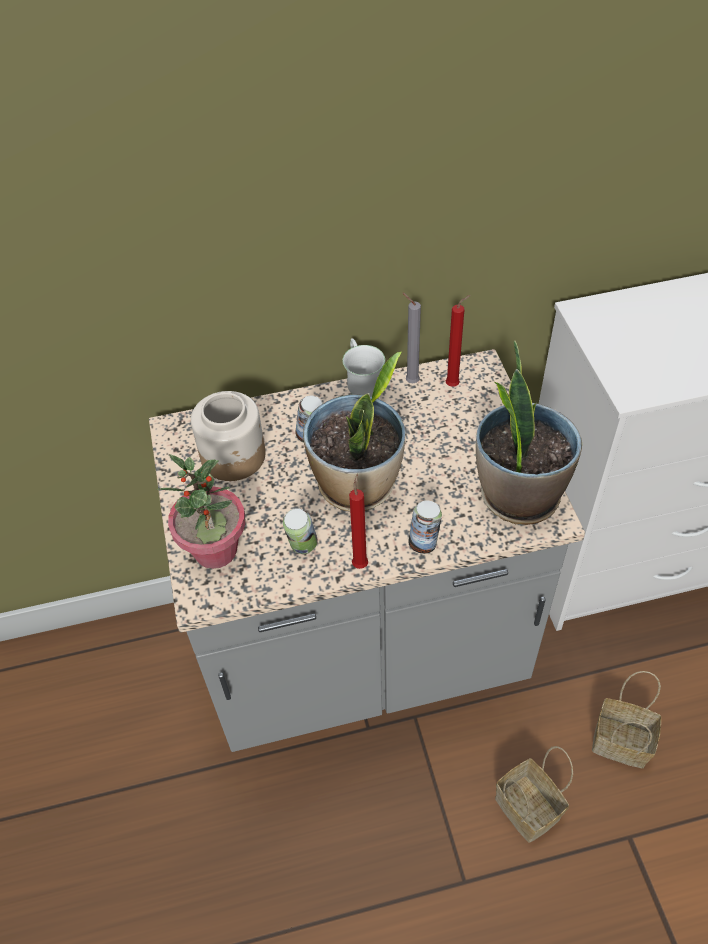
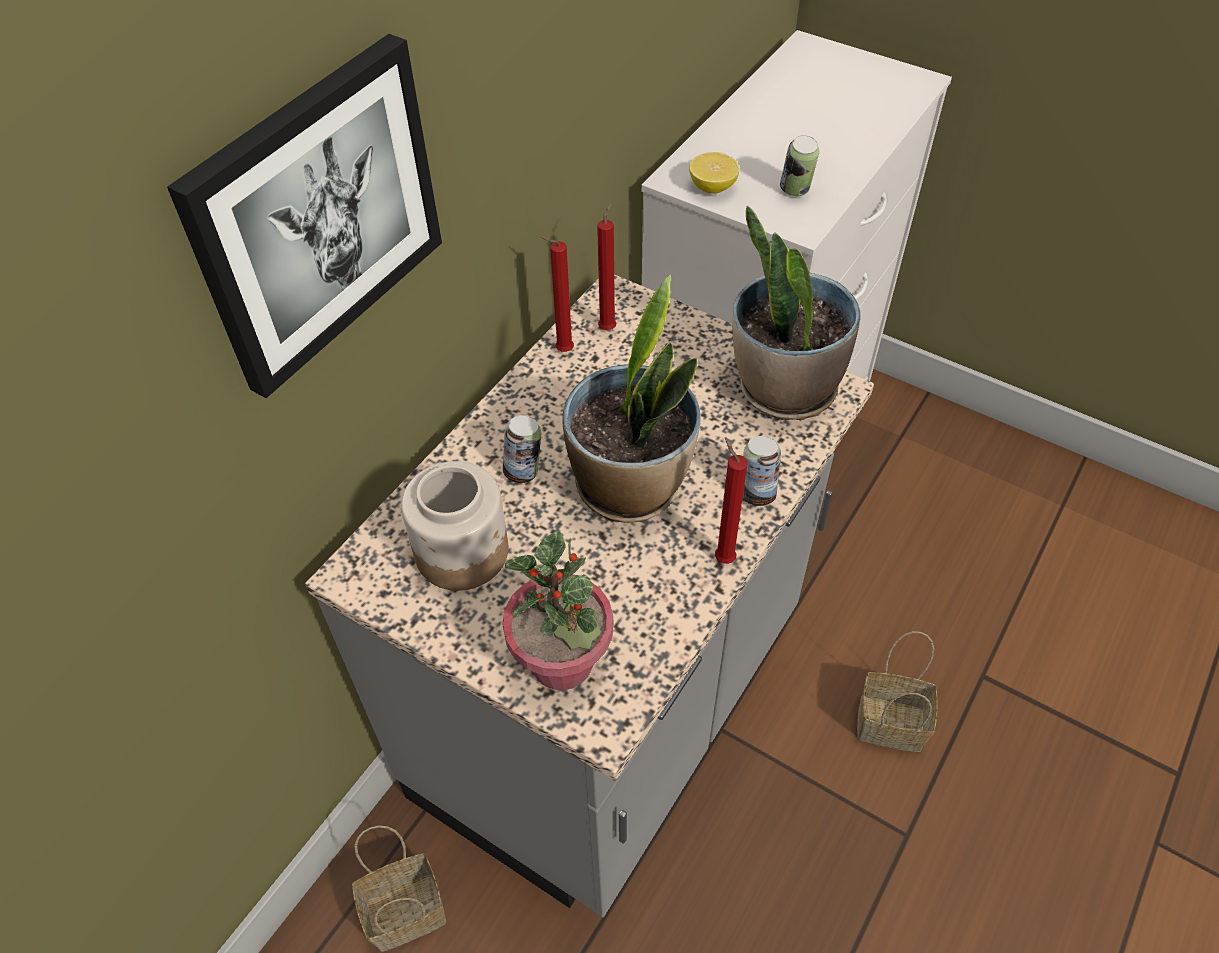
camera: 45 degrees left, 0 degrees up
can [283,508,318,554] -> can moved to [780,135,819,196]
white mug [343,338,385,397] -> none
grey candle [403,293,421,383] -> red candle [541,237,574,352]
basket [592,671,662,768] -> basket moved to [352,825,446,952]
none -> picture [167,34,442,398]
none -> lemon [689,152,739,194]

